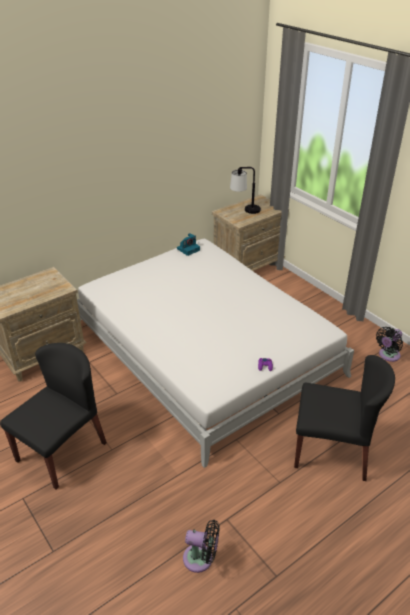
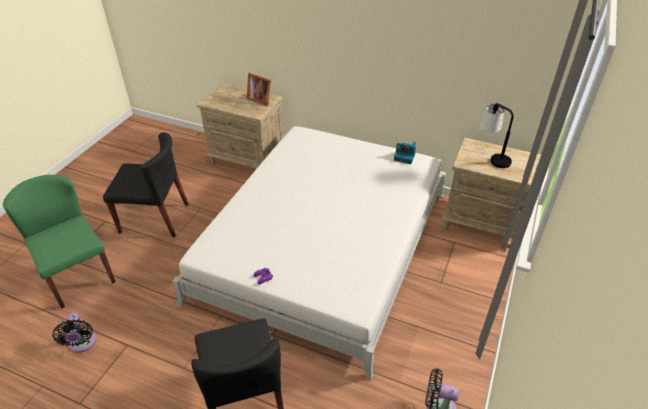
camera: 60 degrees right, 5 degrees up
none -> green chair [3,175,116,308]
none -> picture frame [246,73,271,106]

